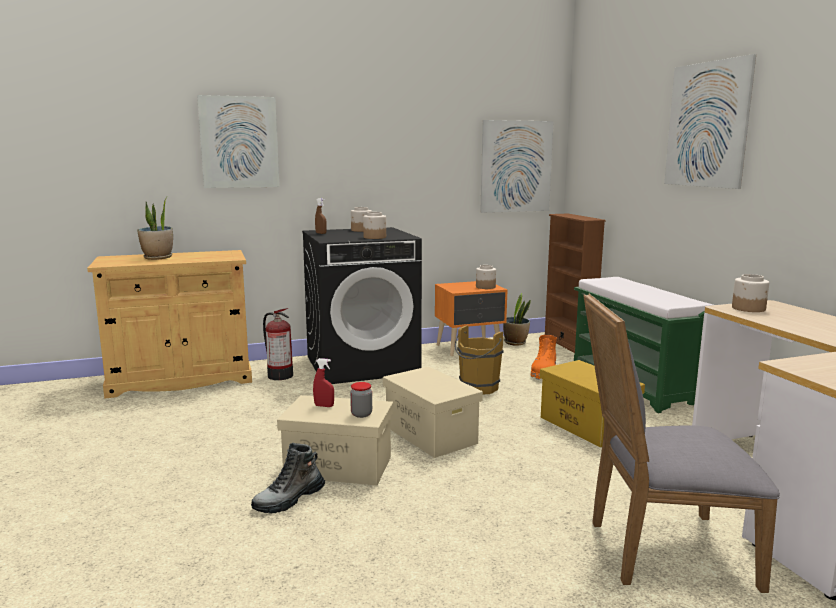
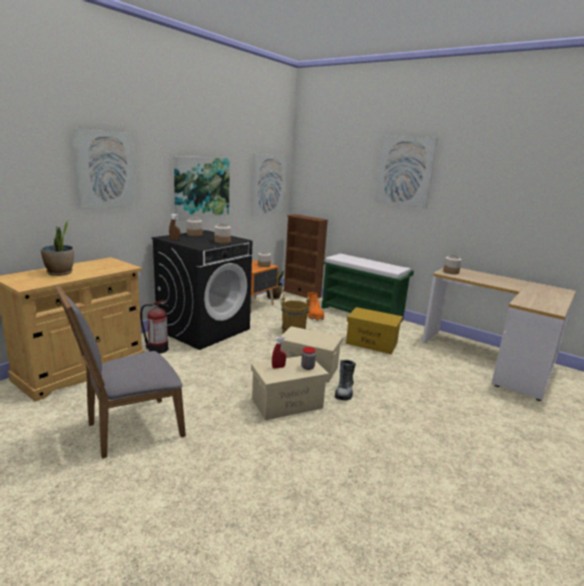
camera: 35 degrees left, 5 degrees up
boot [251,443,325,513] -> boot moved to [335,360,356,400]
grey chair [583,294,780,593] -> grey chair moved to [55,285,186,459]
none -> picture [174,156,230,221]

